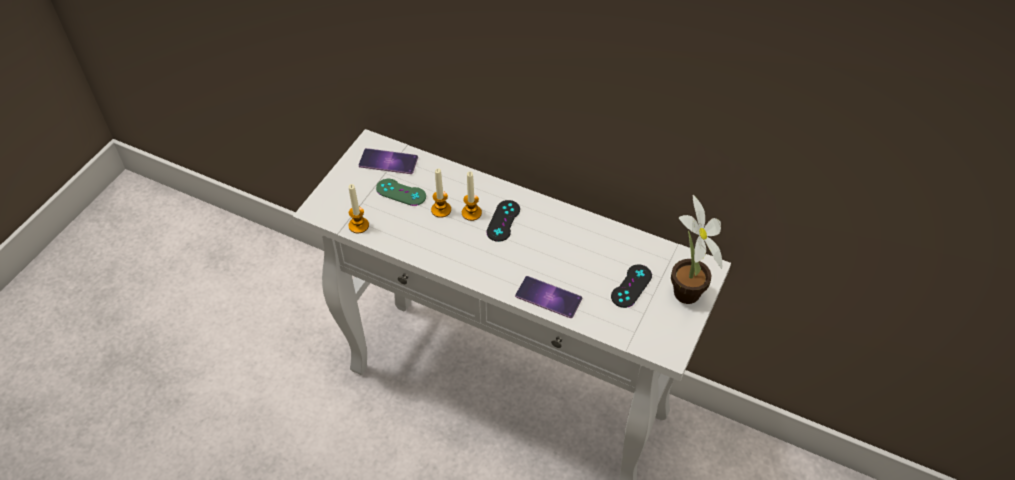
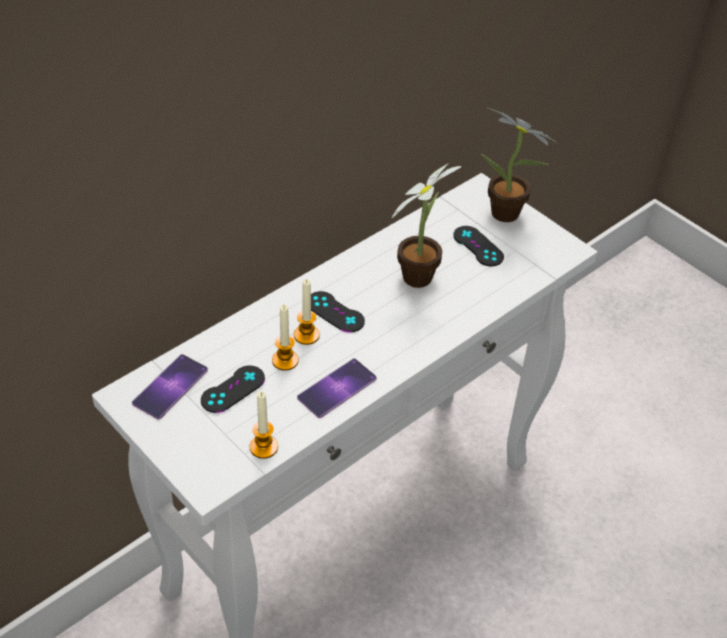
camera: 70 degrees left, 5 degrees down
green game controller [376,179,426,206] -> black game controller [201,365,265,413]
phone [515,276,582,318] -> phone moved to [297,358,376,418]
none -> potted plant [392,163,462,288]

